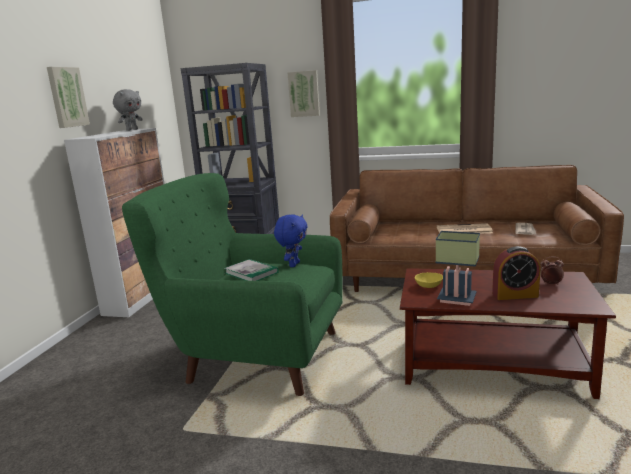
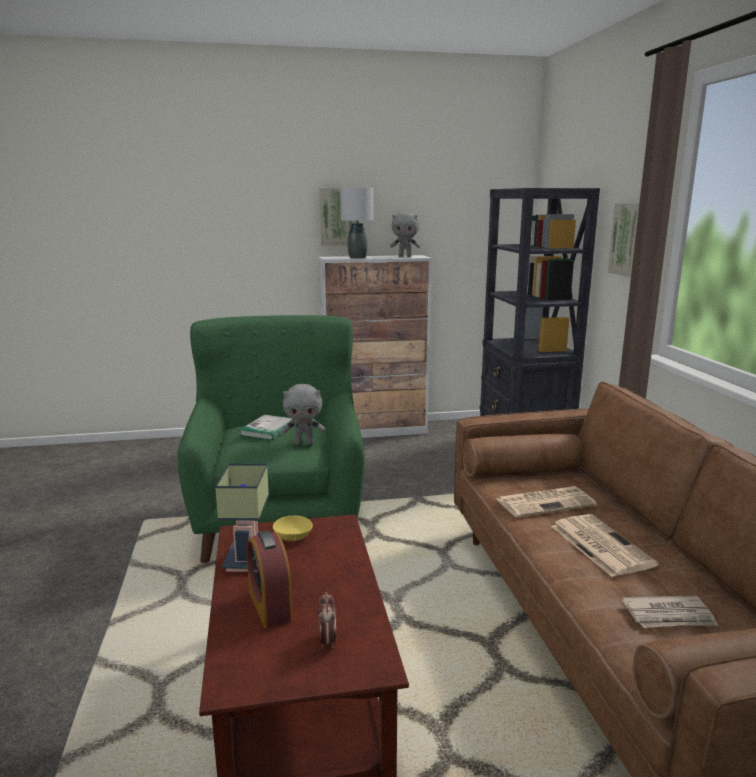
camera: 65 degrees right, 0 degrees up
blue plush toy [274,214,308,267] -> grey plush toy [282,384,325,445]
none -> grey table lamp [340,188,373,259]
none -> newspaper [495,486,597,518]

